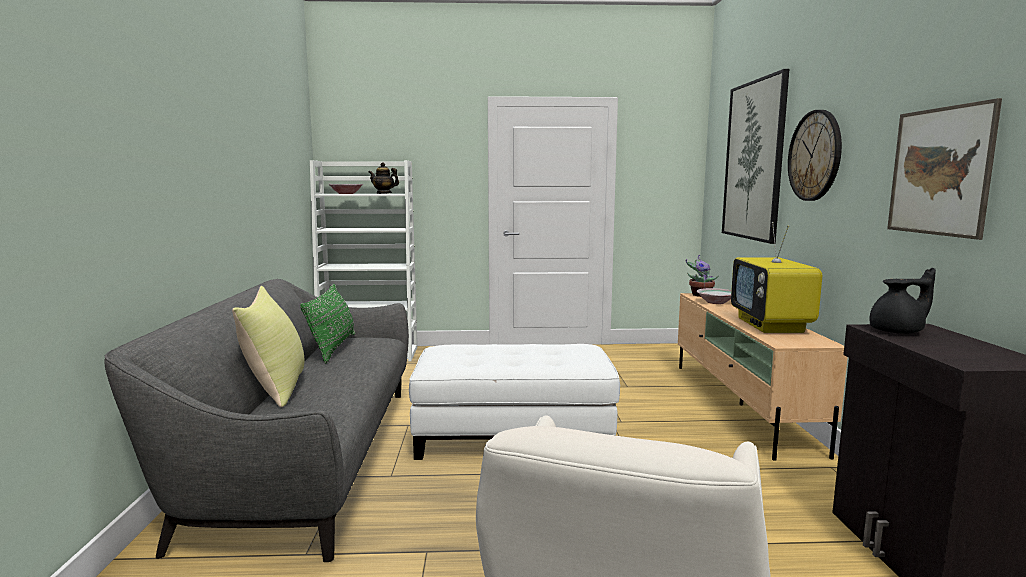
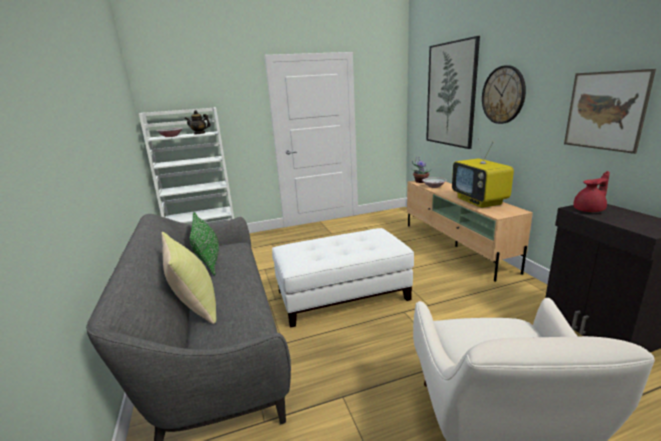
camera: 15 degrees left, 10 degrees up
black teapot [869,268,936,334] -> red teapot [573,171,610,212]

